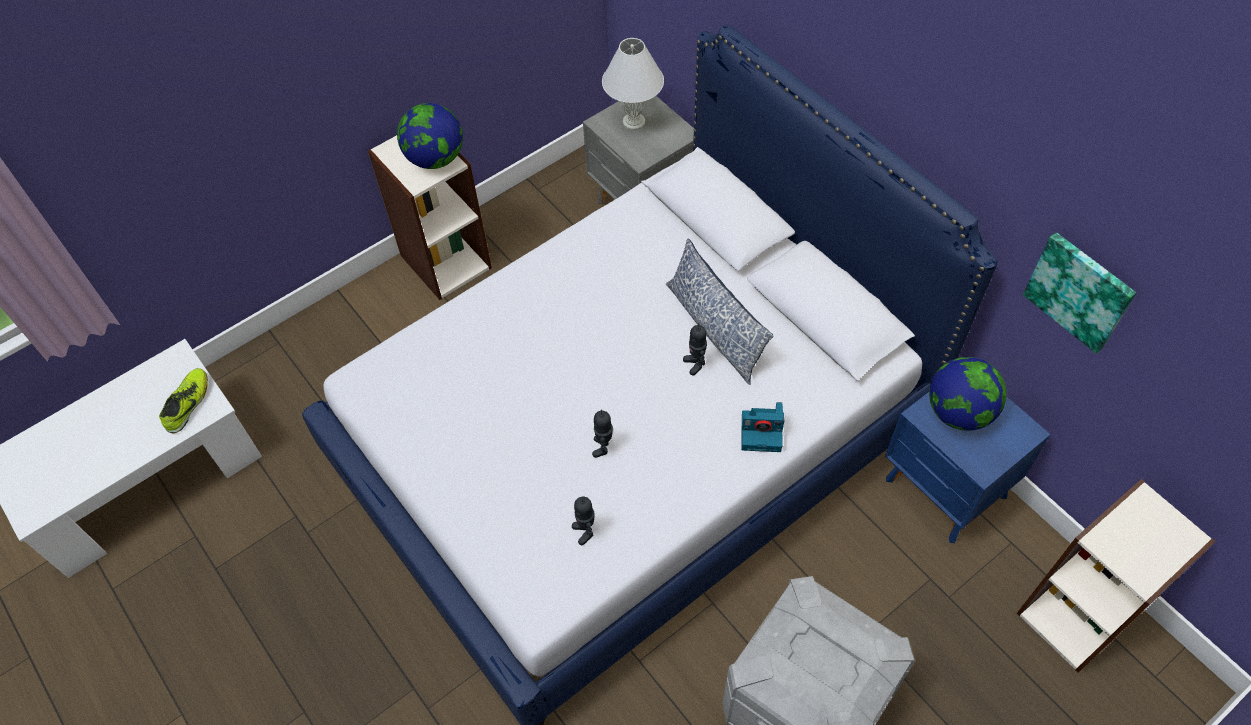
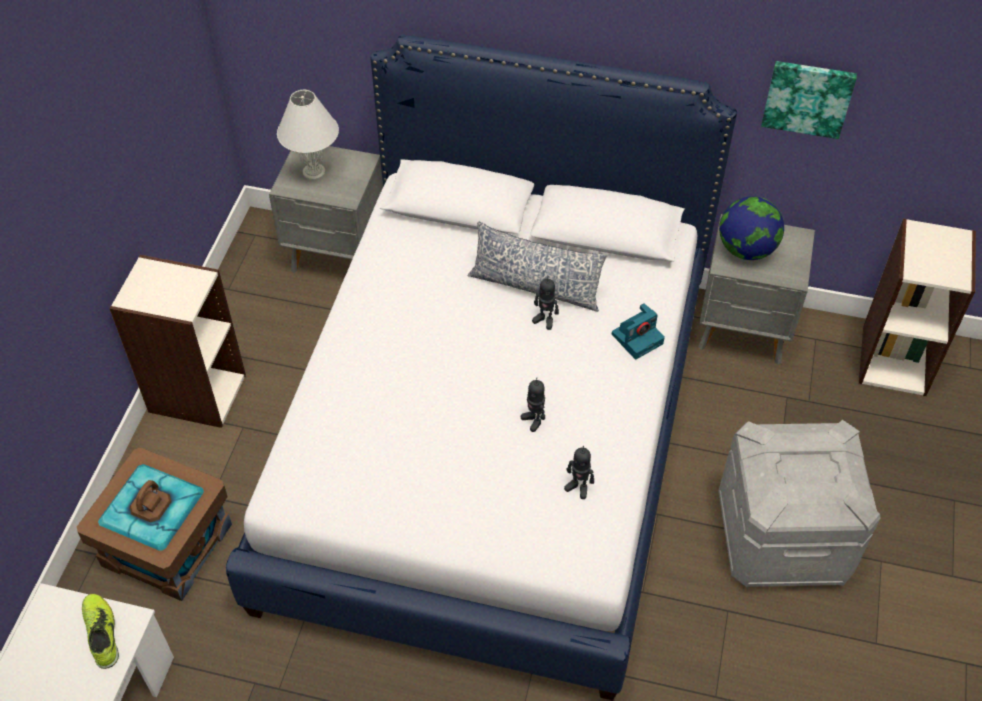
camera: 40 degrees left, 5 degrees down
globe [397,103,463,169] -> none
blue nightstand [885,392,1051,543] -> grey nightstand [698,214,815,365]
none -> brown storage box [77,447,232,601]

